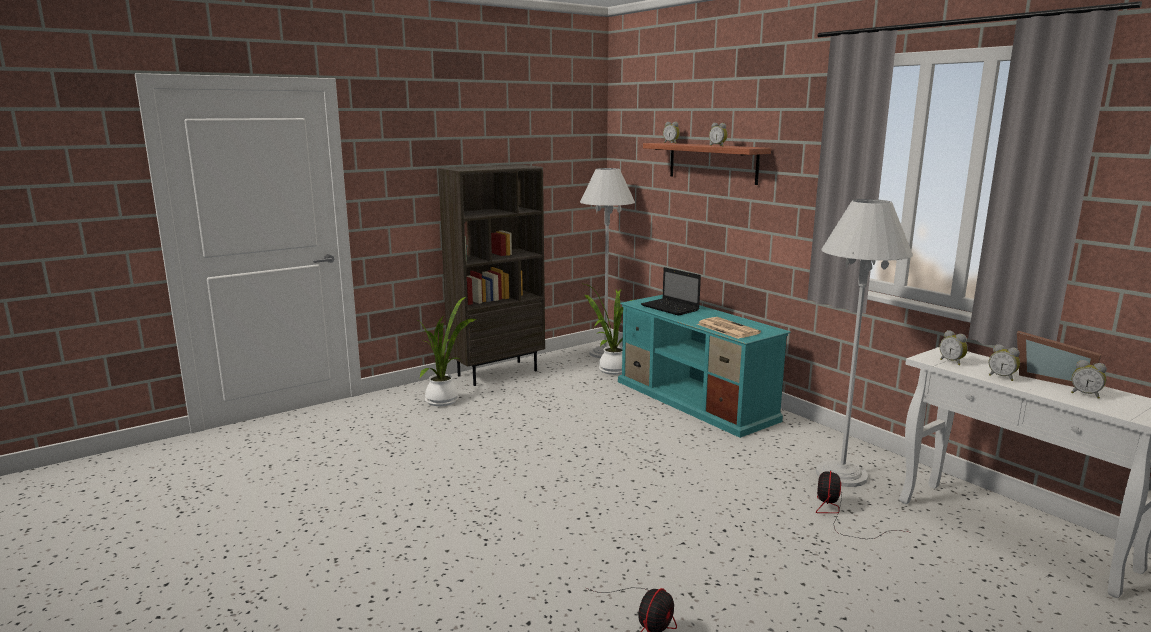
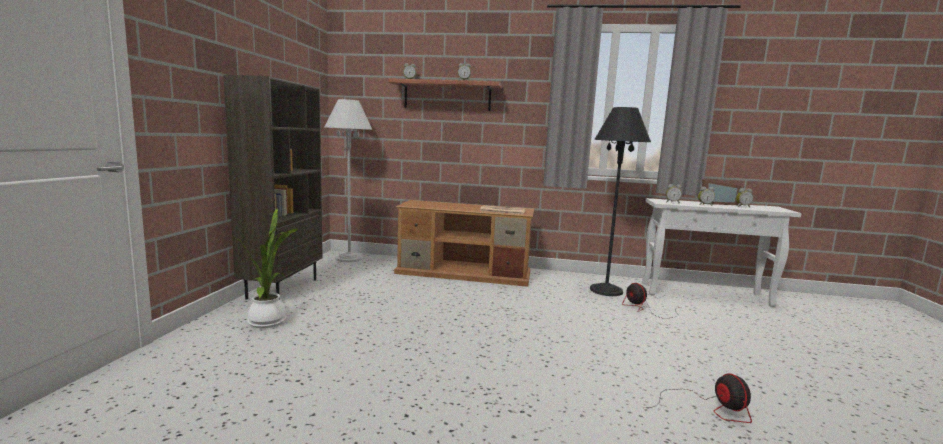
camera: 45 degrees left, 5 degrees down
potted plant [585,284,636,375] -> none
turquoise tv stand [618,295,791,438] -> brown tv stand [394,200,534,287]
laptop [641,267,701,316] -> none
white floor lamp [816,199,913,487] -> black floor lamp [590,107,651,296]

